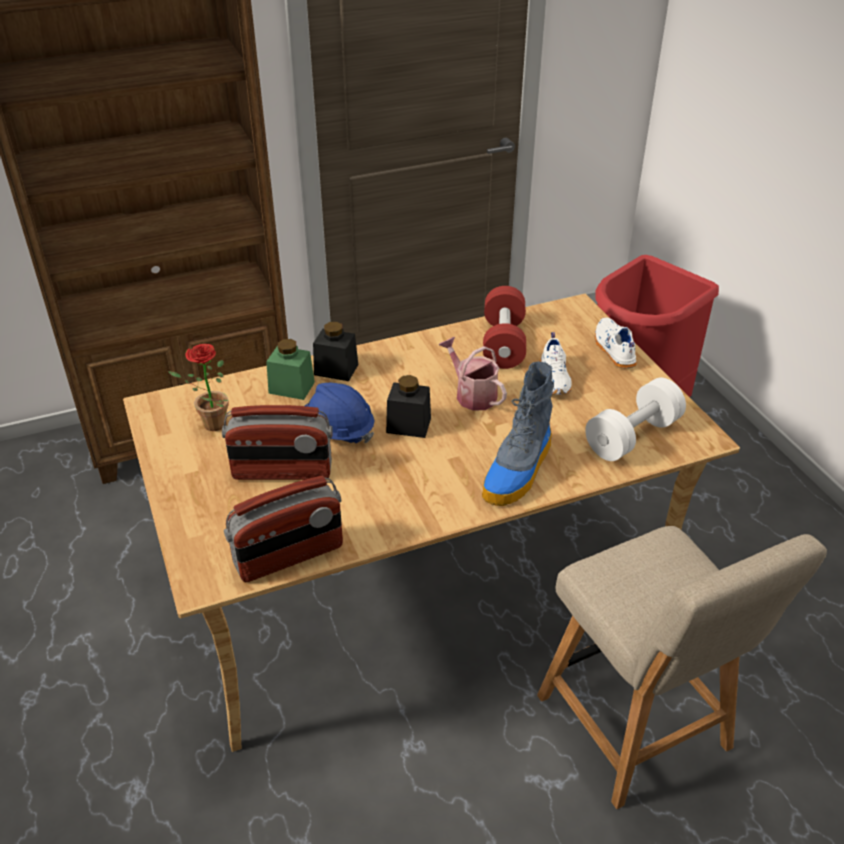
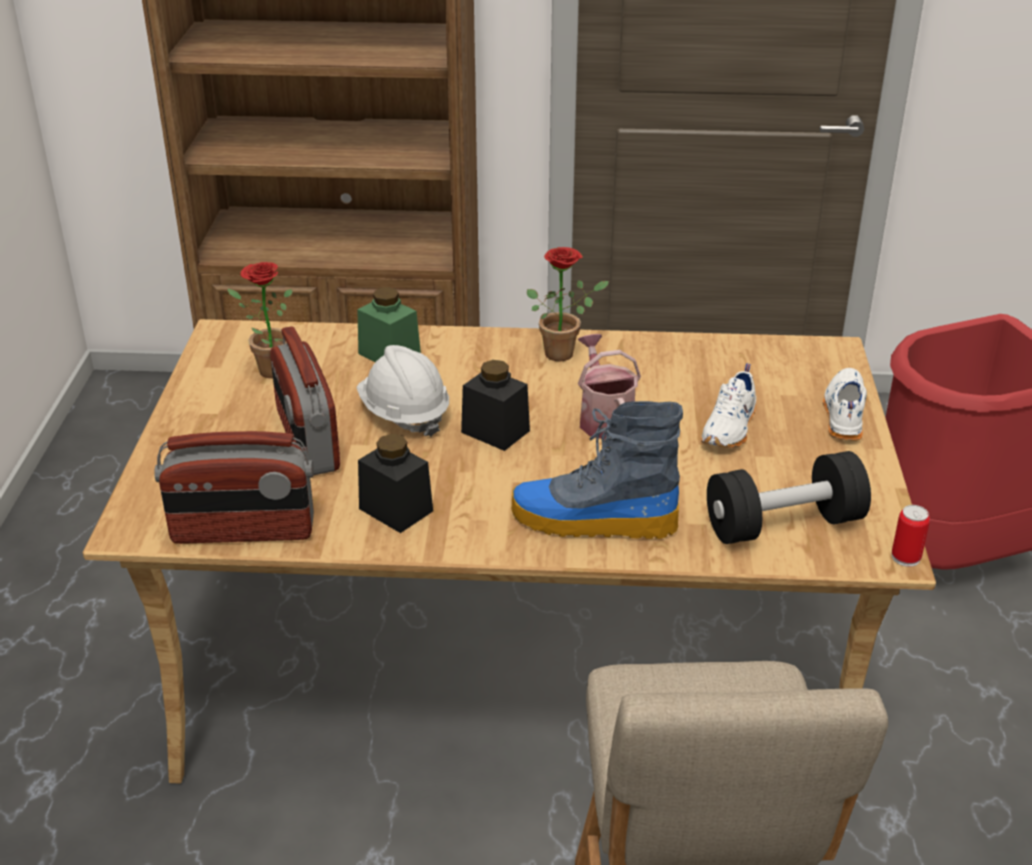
camera: 25 degrees right, 5 degrees down
radio [222,405,333,480] -> radio turned 45 degrees clockwise [270,327,340,476]
blue hard hat [305,383,374,443] -> white hard hat [356,345,449,437]
black jar [313,322,358,381] -> black jar moved to [358,434,433,533]
boot [482,361,554,506] -> boot turned 45 degrees clockwise [511,401,683,539]
red dumbbell [483,286,526,369] -> none
white dumbbell [585,378,686,461] -> black dumbbell [707,451,871,544]
none -> potted plant [527,247,609,362]
none -> can [892,505,930,567]

